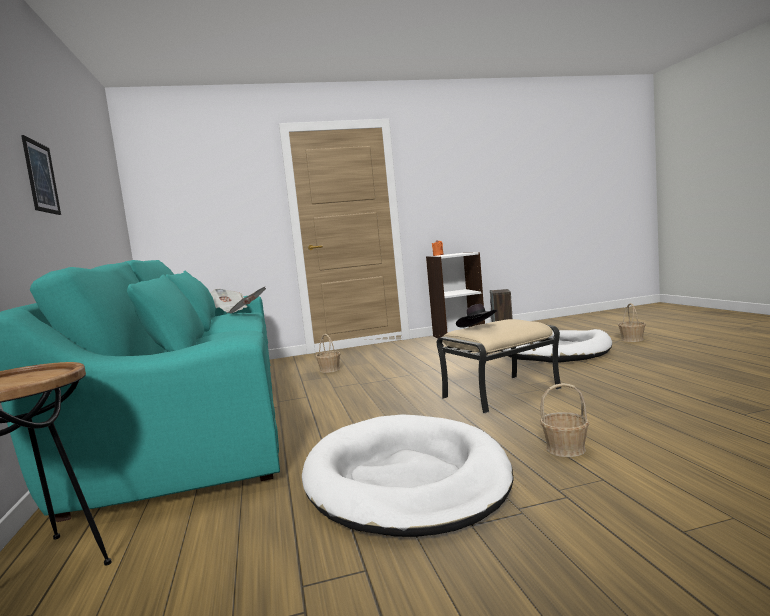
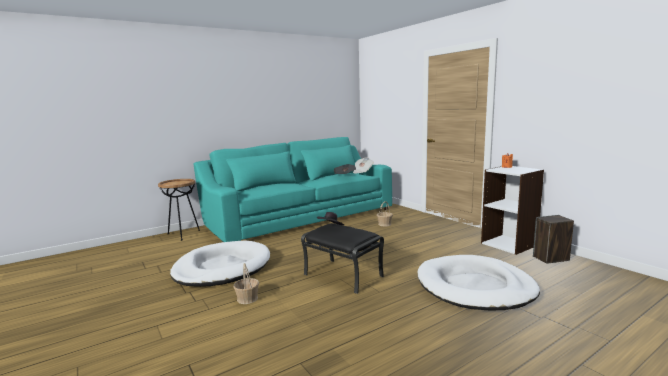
camera: 70 degrees right, 5 degrees up
picture [21,135,61,215] -> none
beige ottoman [437,319,561,413] -> black ottoman [301,223,384,294]
basket [618,303,646,342] -> none

